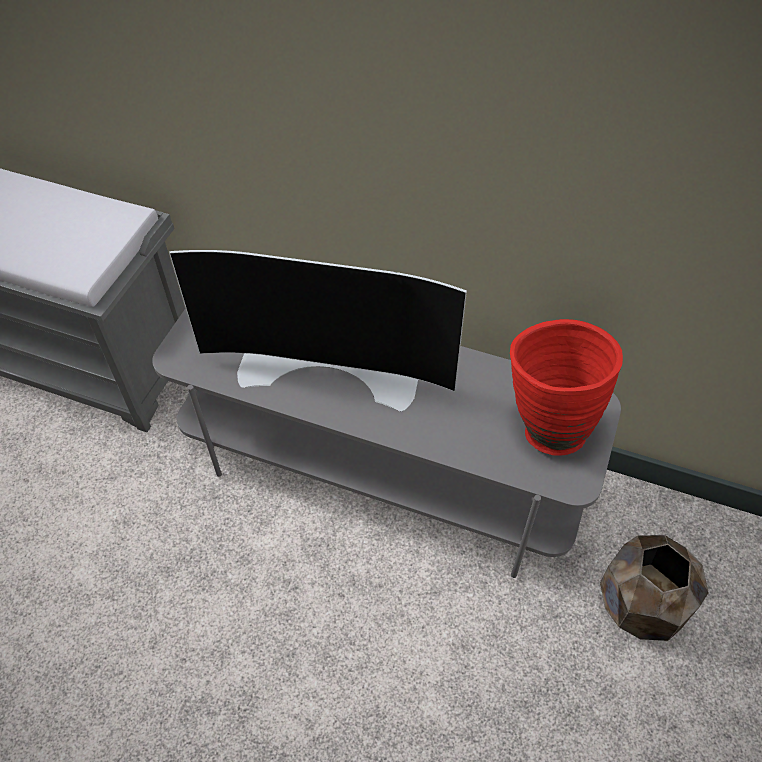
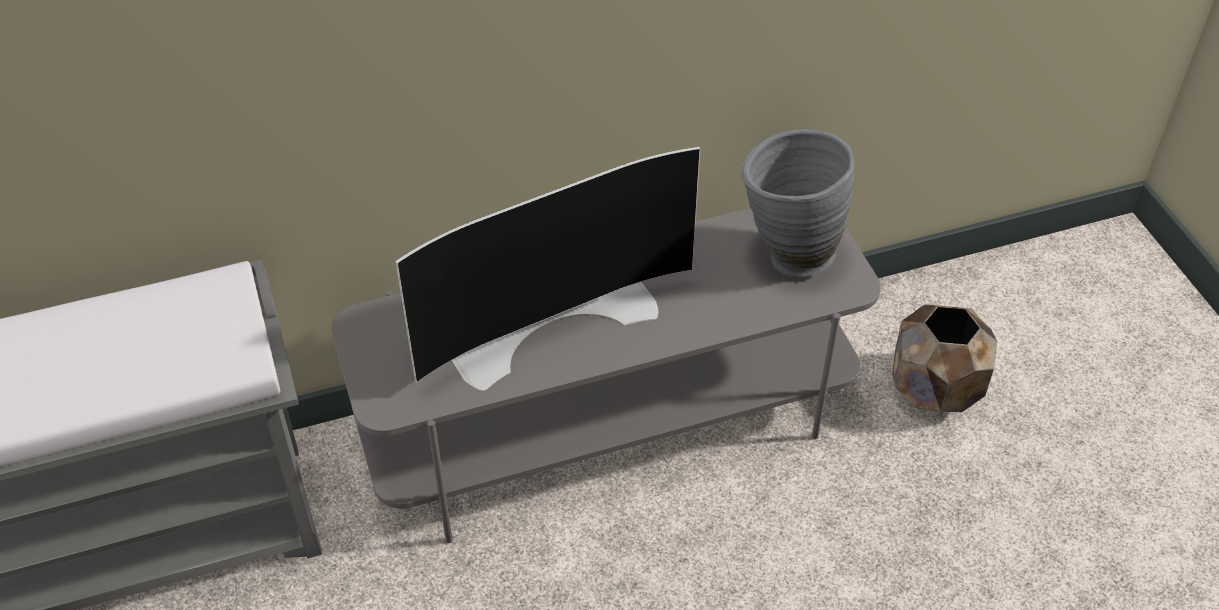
camera: 40 degrees left, 5 degrees down
red vase [510,319,623,456] -> grey vase [742,129,855,277]

